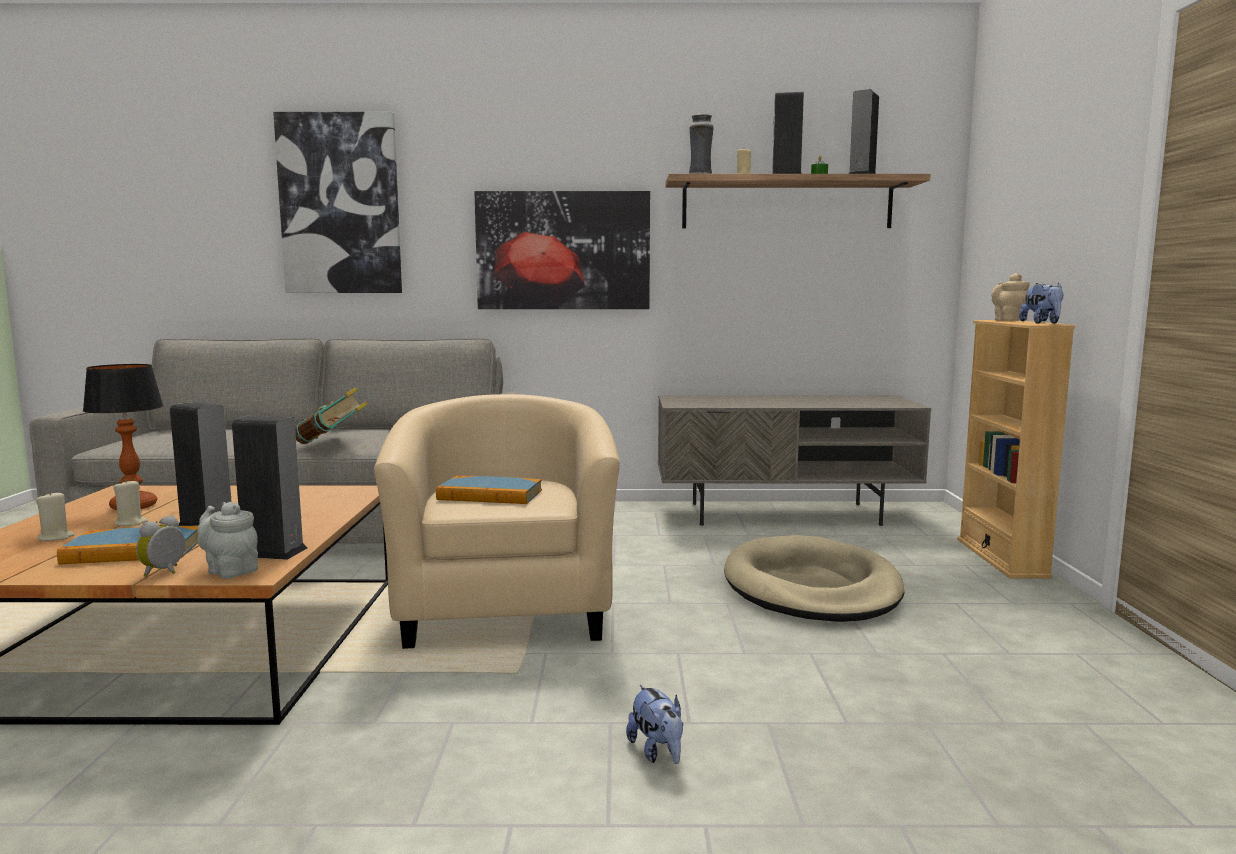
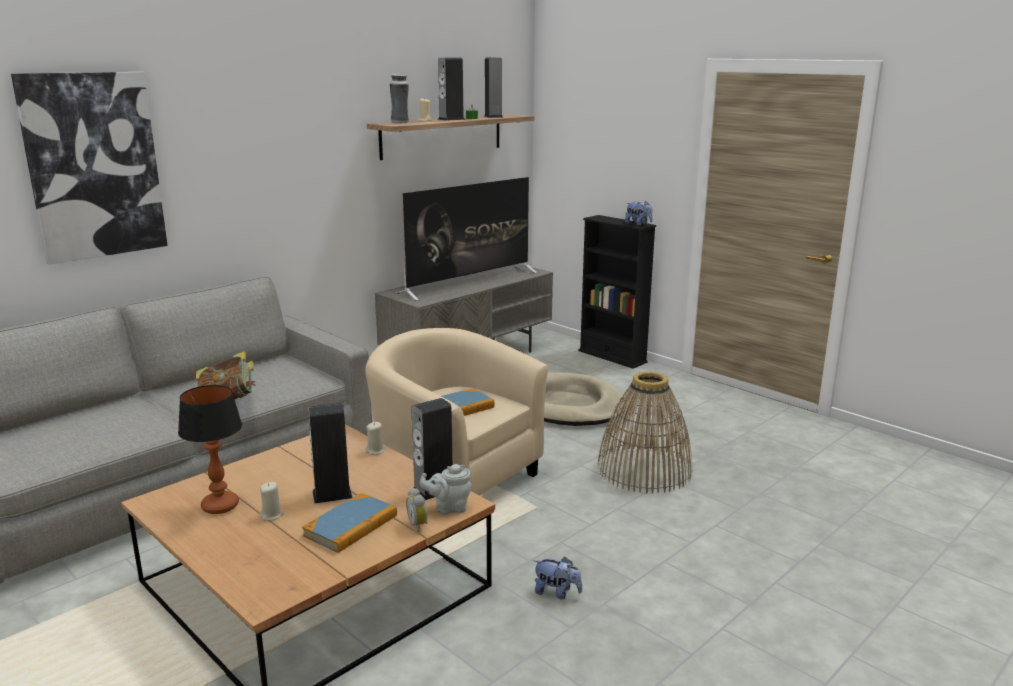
camera: 45 degrees left, 10 degrees up
beige candle [36,491,75,541] -> beige candle moved to [366,422,386,455]
picture [474,191,650,309] -> none
plush toy [626,685,683,764] -> plush toy moved to [533,557,582,599]
beige bookcase [957,320,1075,579] -> black bookcase [578,215,656,369]
beige teapot [991,273,1030,321] -> none
none -> television [396,177,537,301]
none -> basket [598,372,692,494]

